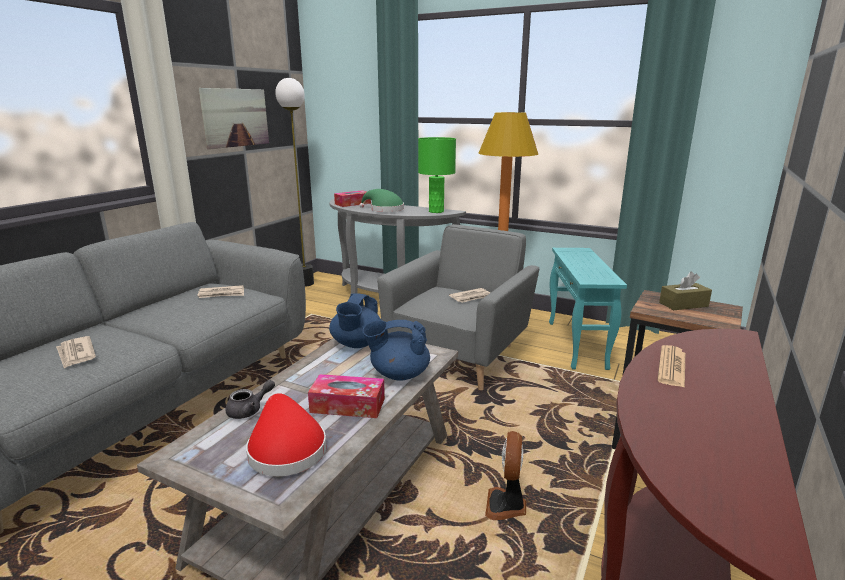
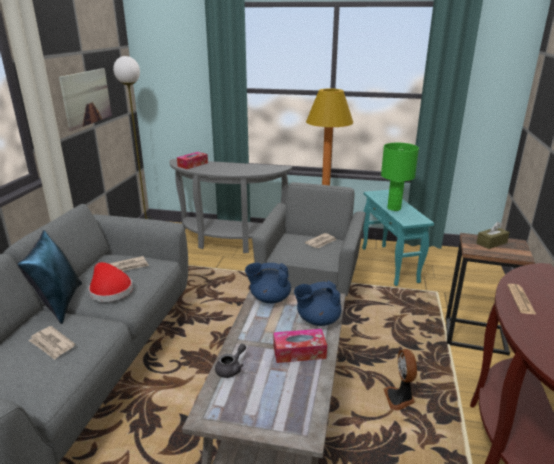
camera: 15 degrees left, 5 degrees up
red hat [246,393,326,476] -> red hat moved to [89,262,133,302]
blue teapot [329,293,381,348] -> blue teapot turned 90 degrees clockwise [245,263,291,304]
green hat [359,189,404,212] -> none
green table lamp [418,137,456,213] -> green table lamp moved to [381,143,419,211]
none -> blue pillow [17,230,82,324]

